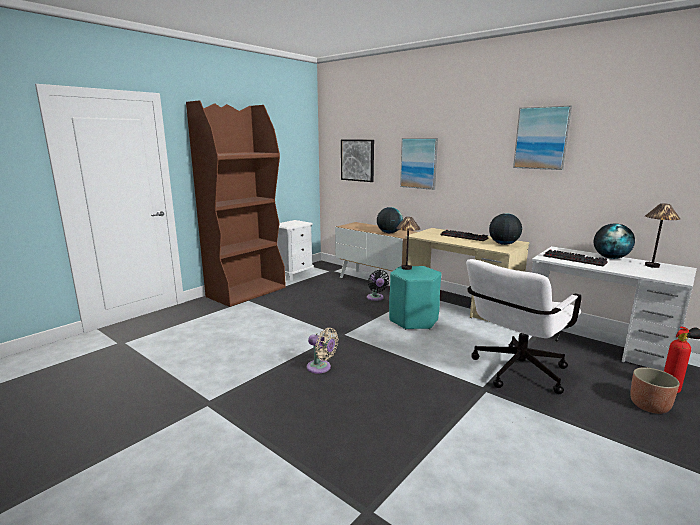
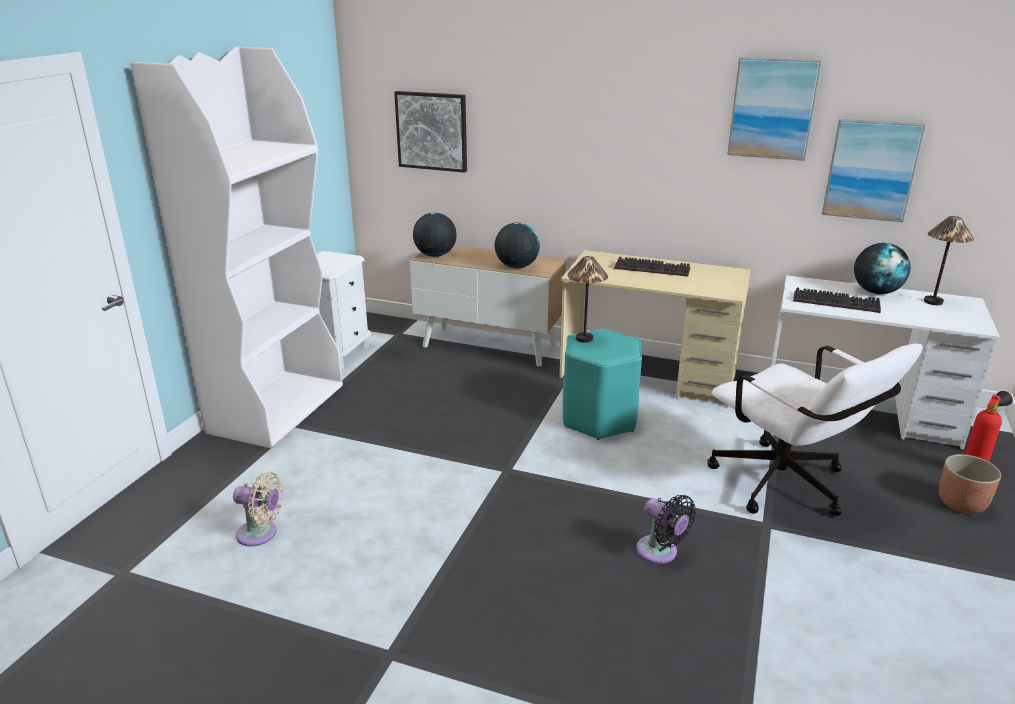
camera: 20 degrees left, 10 degrees up
brown bookcase [186,100,286,307] -> white bookcase [131,47,343,448]
beige fan [307,328,338,374] -> beige fan moved to [233,472,284,547]
black fan [367,270,389,301] -> black fan moved to [636,495,696,564]
picture [400,138,438,190] -> picture moved to [822,119,925,222]
white office chair [466,259,582,394] -> white office chair turned 60 degrees counterclockwise [707,343,923,516]
globe [489,213,522,245] -> globe moved to [413,212,456,257]

